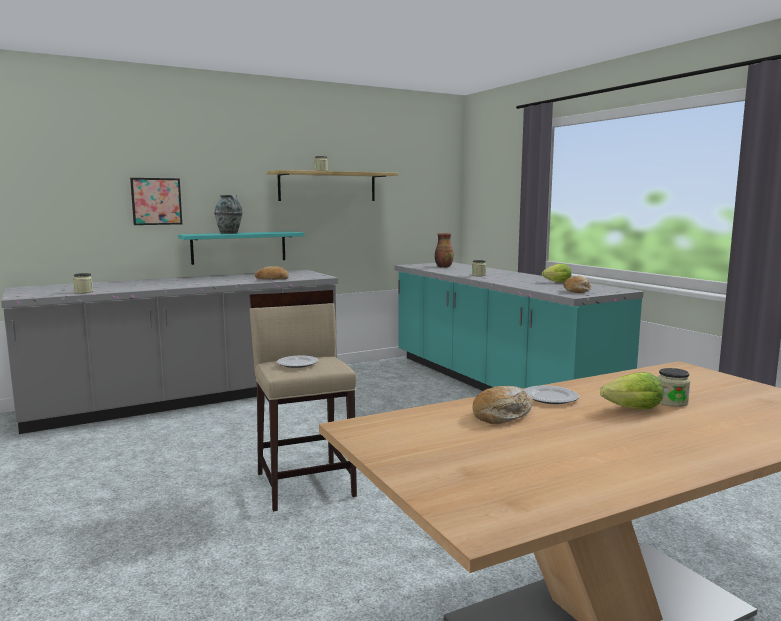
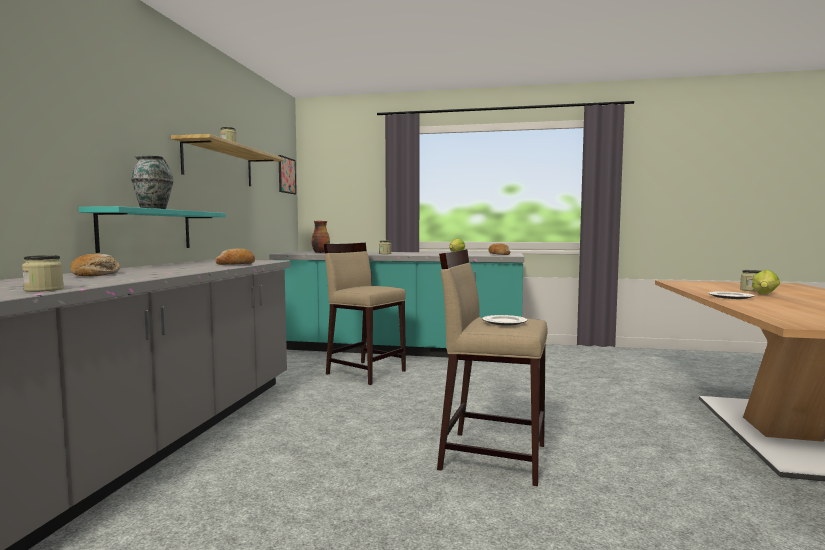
camera: 50 degrees left, 5 degrees down
picture [130,178,182,225] -> picture moved to [278,155,296,194]
bread [472,386,533,424] -> bread moved to [70,254,120,276]
none -> beige stool [324,243,406,385]

